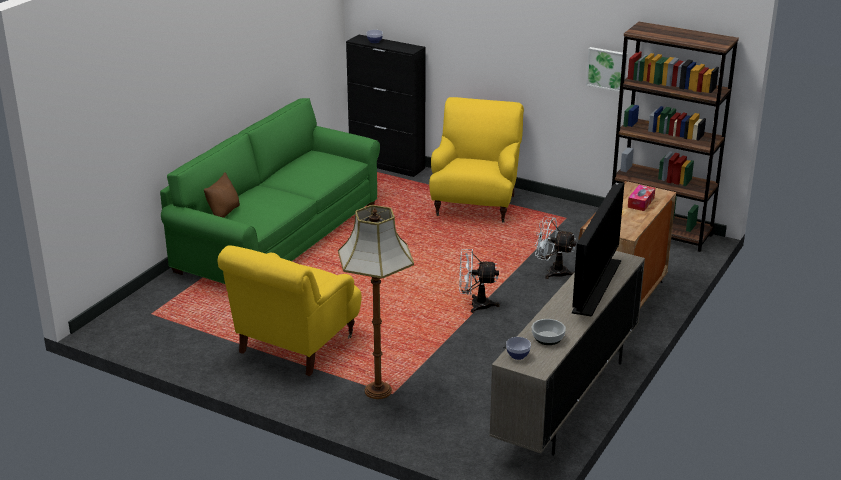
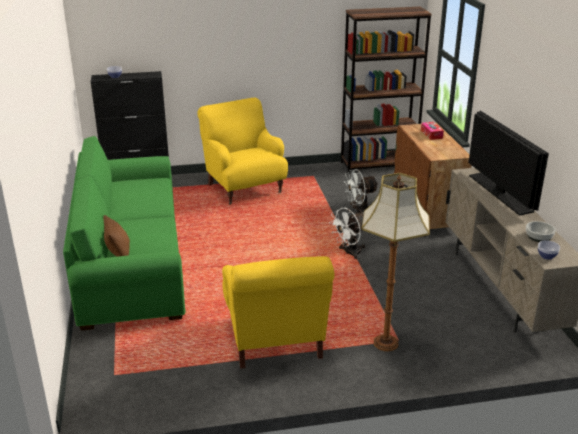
camera: 40 degrees left, 0 degrees up
picture [586,47,628,92] -> none

